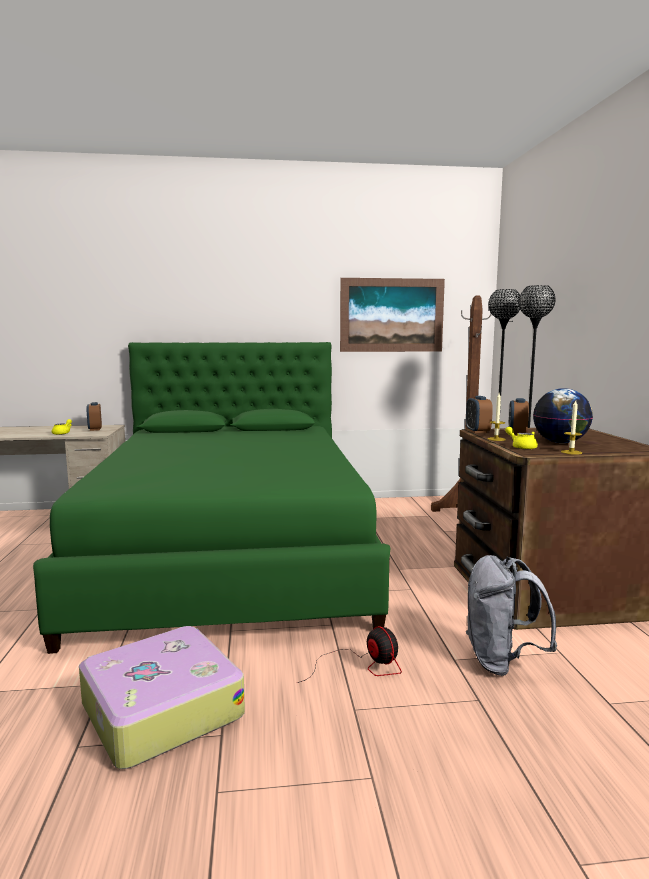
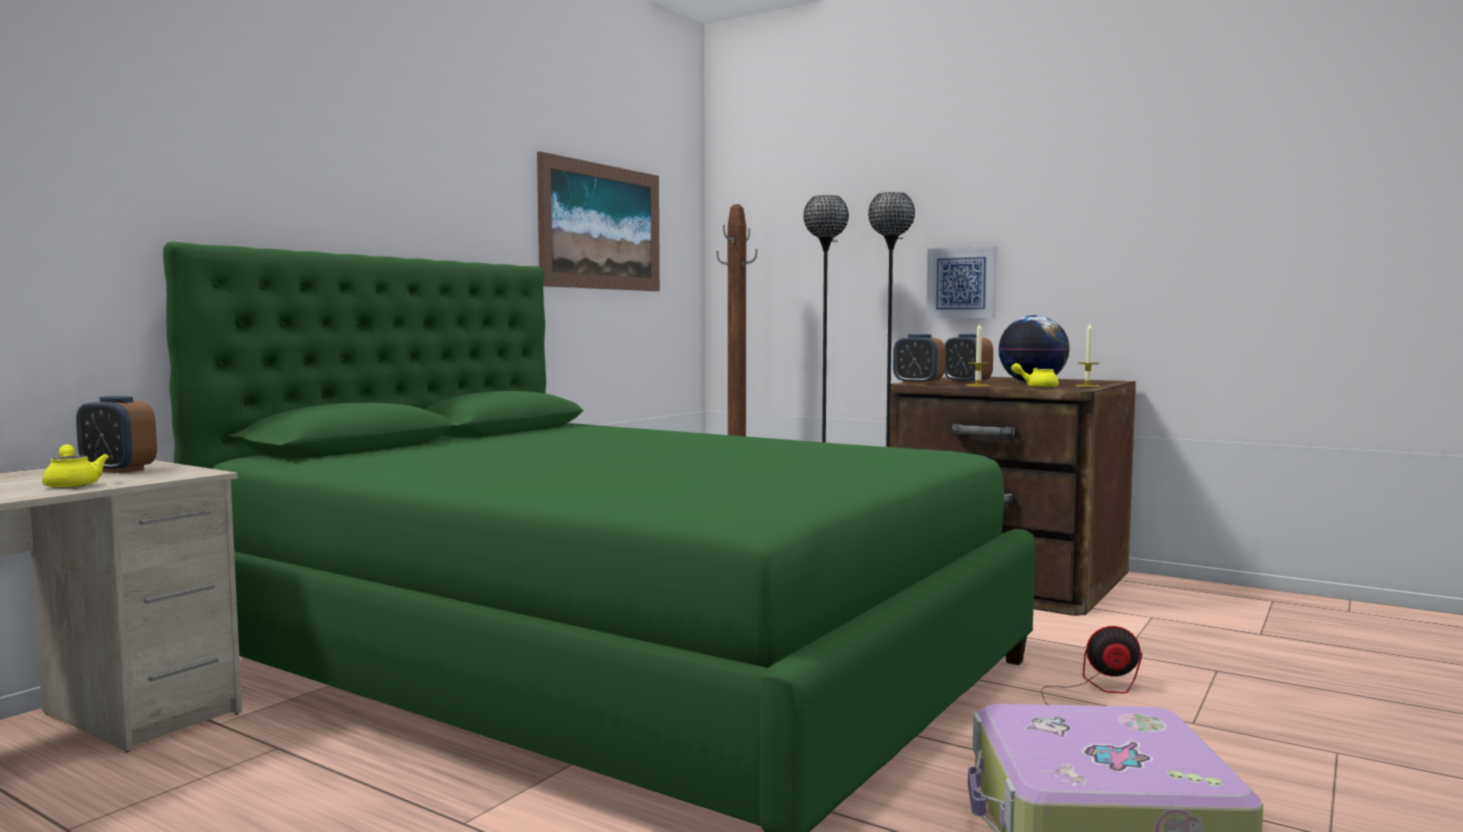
camera: 50 degrees left, 5 degrees down
grey backpack [466,555,557,676] -> none
none -> picture [926,246,997,319]

